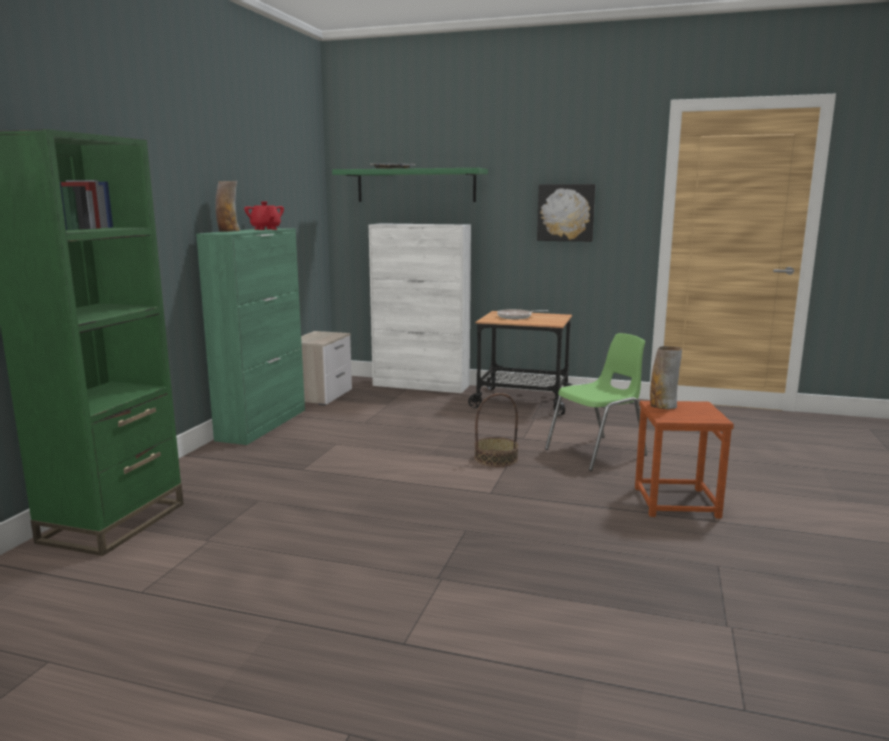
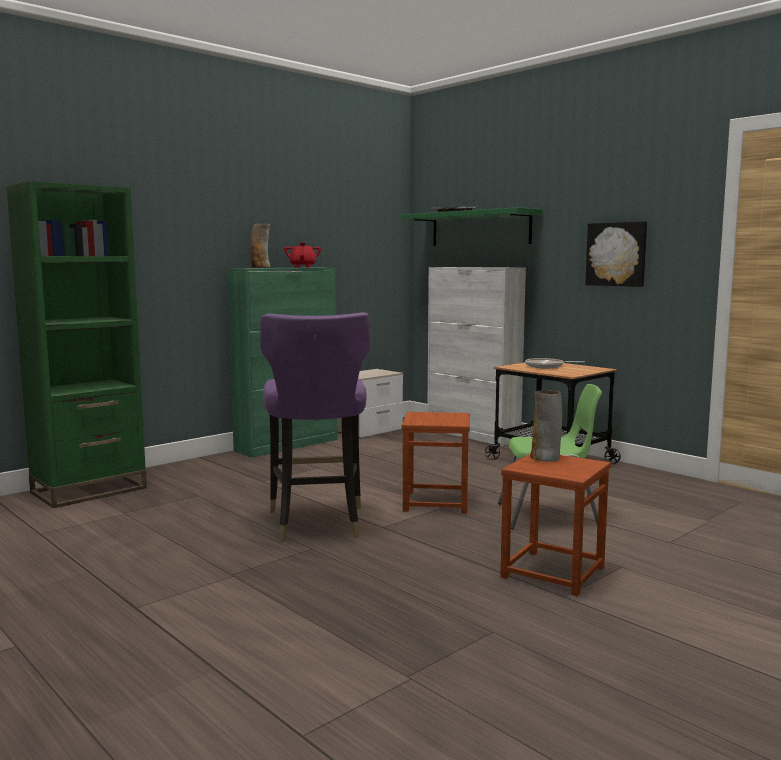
camera: 30 degrees right, 5 degrees down
basket [474,393,518,467] -> brown stool [402,412,470,514]
none -> purple chair [260,312,370,542]

